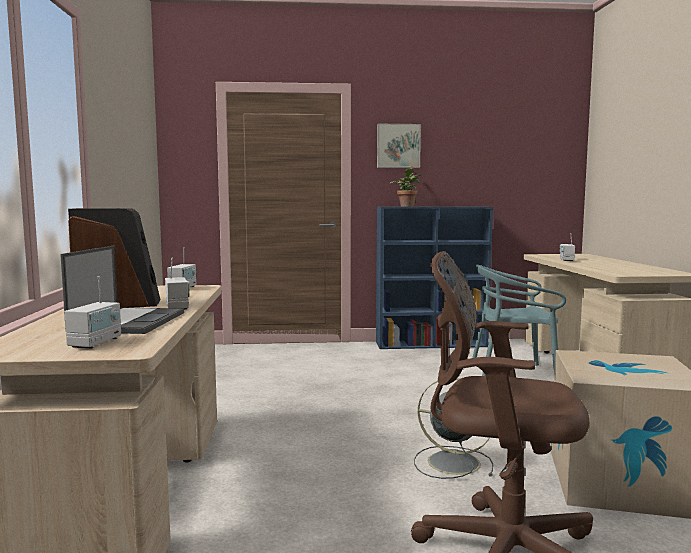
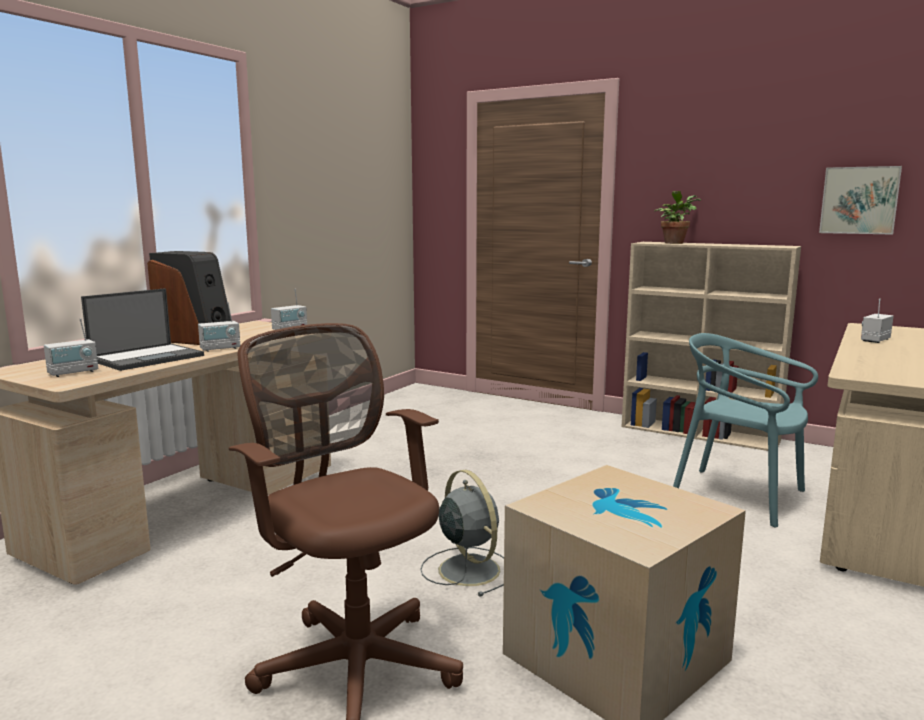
camera: 35 degrees right, 5 degrees up
radio [165,257,190,309] -> radio turned 45 degrees clockwise [198,302,241,352]
blue bookcase [376,207,493,349] -> beige bookcase [622,242,801,451]
picture [377,124,421,168] -> picture moved to [819,166,902,235]

